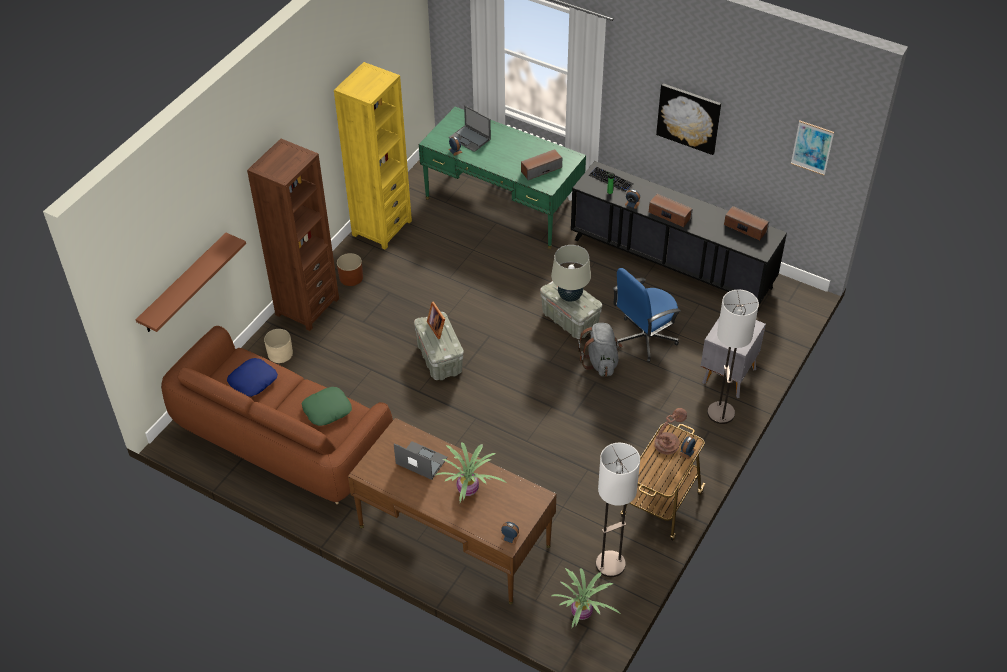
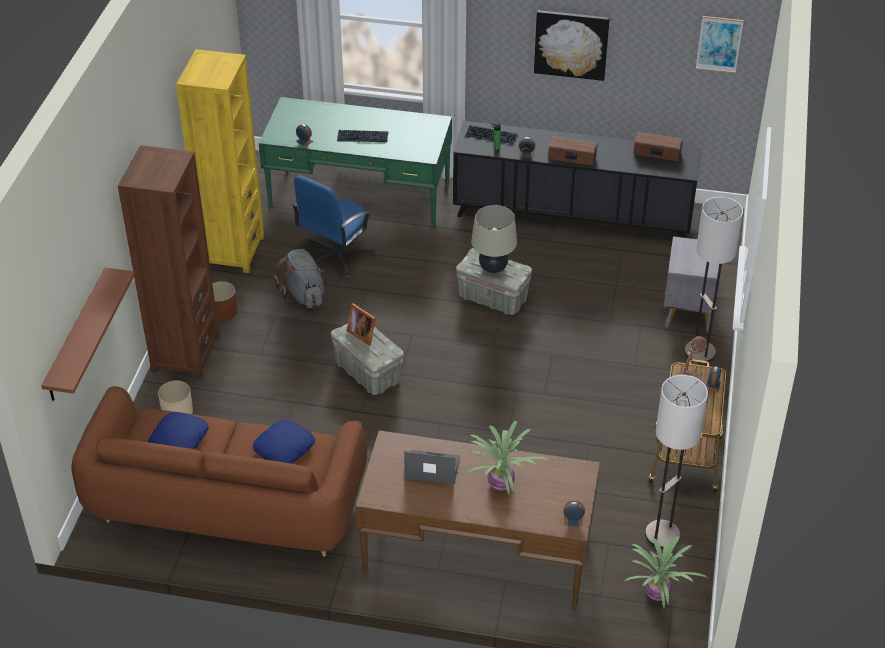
camera: 20 degrees left, 5 degrees down
green pillow [302,387,352,426] -> blue pillow [253,420,315,464]
laptop [449,105,491,152] -> none
speaker [521,149,562,180] -> none
grey backpack [578,323,623,377] -> grey backpack moved to [274,249,324,308]
blue office chair [613,268,681,362] -> blue office chair moved to [292,175,375,279]
none -> keyboard [337,130,388,142]

